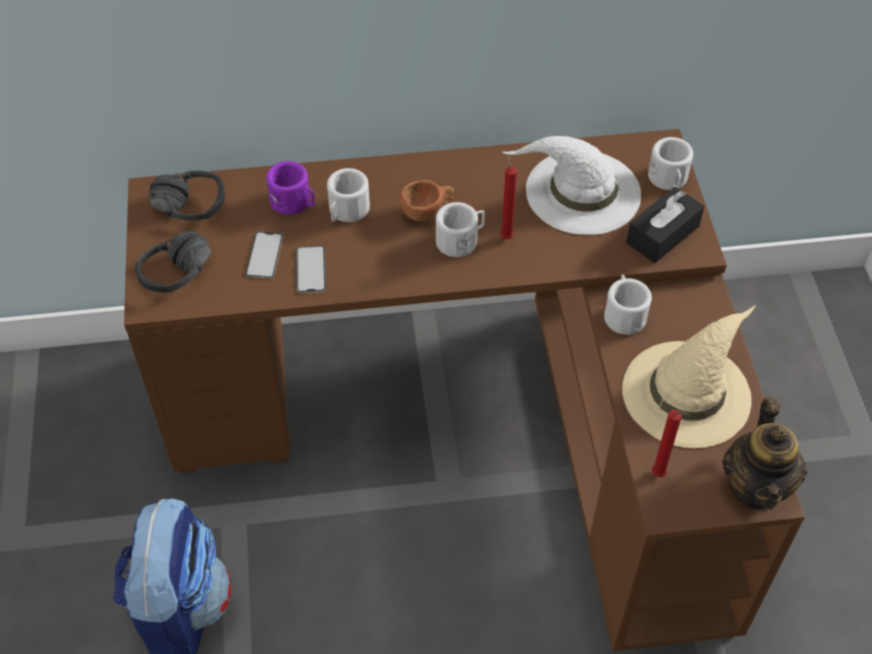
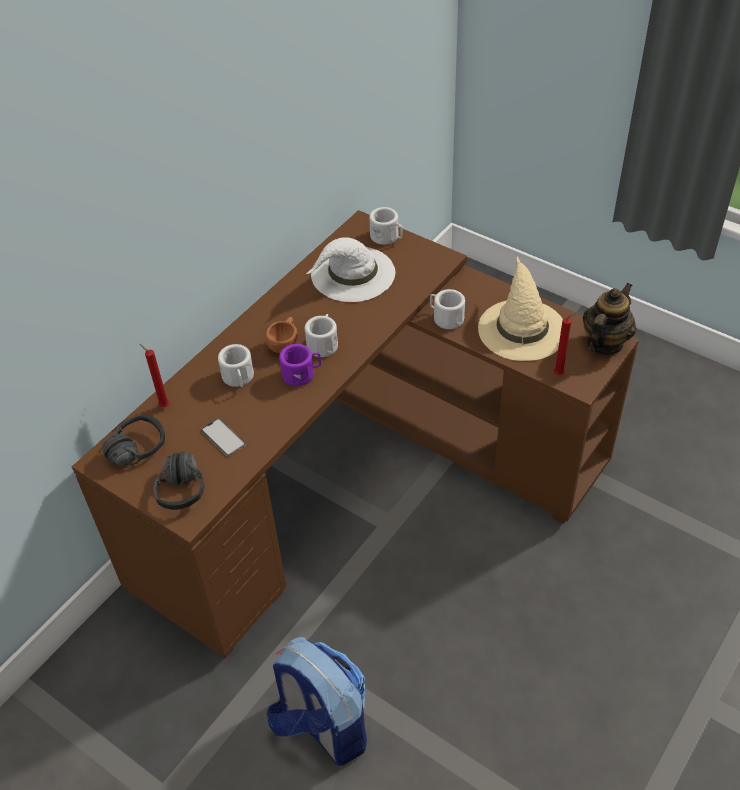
camera: 45 degrees left, 5 degrees down
purple mug [266,161,315,215] -> purple mug moved to [279,344,321,386]
phone [296,246,326,293] -> none
red candle [500,154,517,239] -> red candle moved to [140,344,169,407]
black tissue box [626,187,704,263] -> none
teapot [722,397,808,510] -> teapot turned 105 degrees counterclockwise [583,283,636,355]

